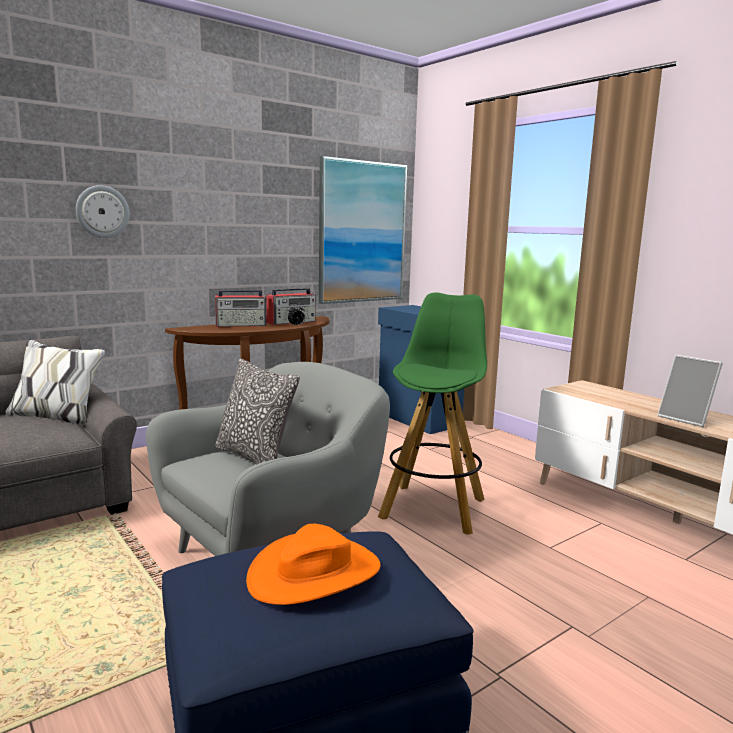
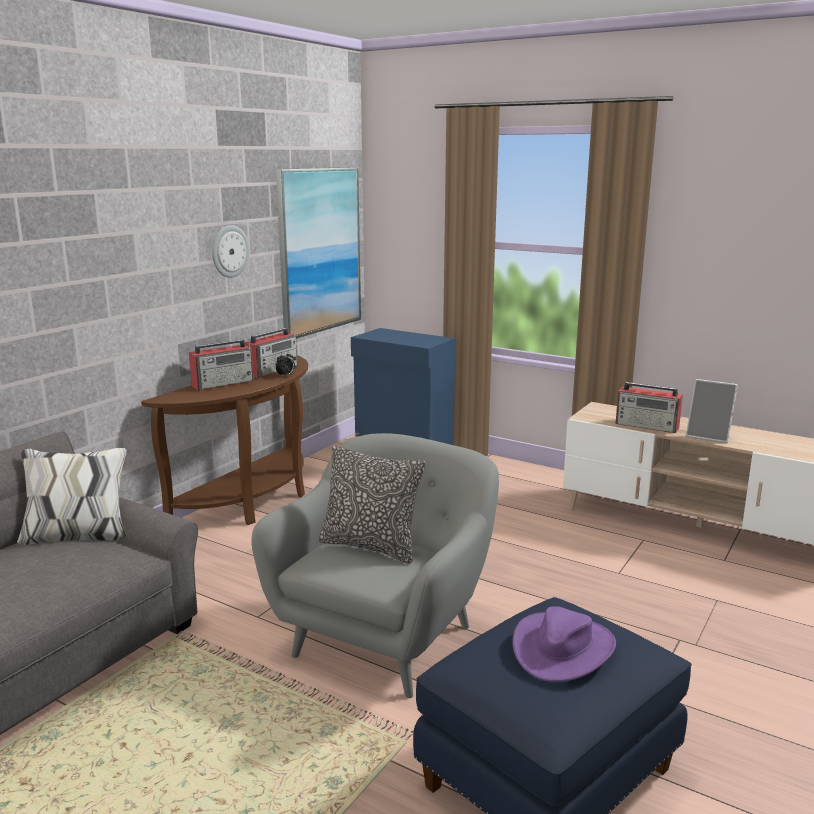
camera: 20 degrees left, 5 degrees up
wall clock [76,185,130,238] -> wall clock moved to [212,225,249,278]
orange hat [246,524,381,605] -> purple hat [512,606,616,682]
green stool [378,292,487,534] -> none
none -> radio [615,382,683,433]

